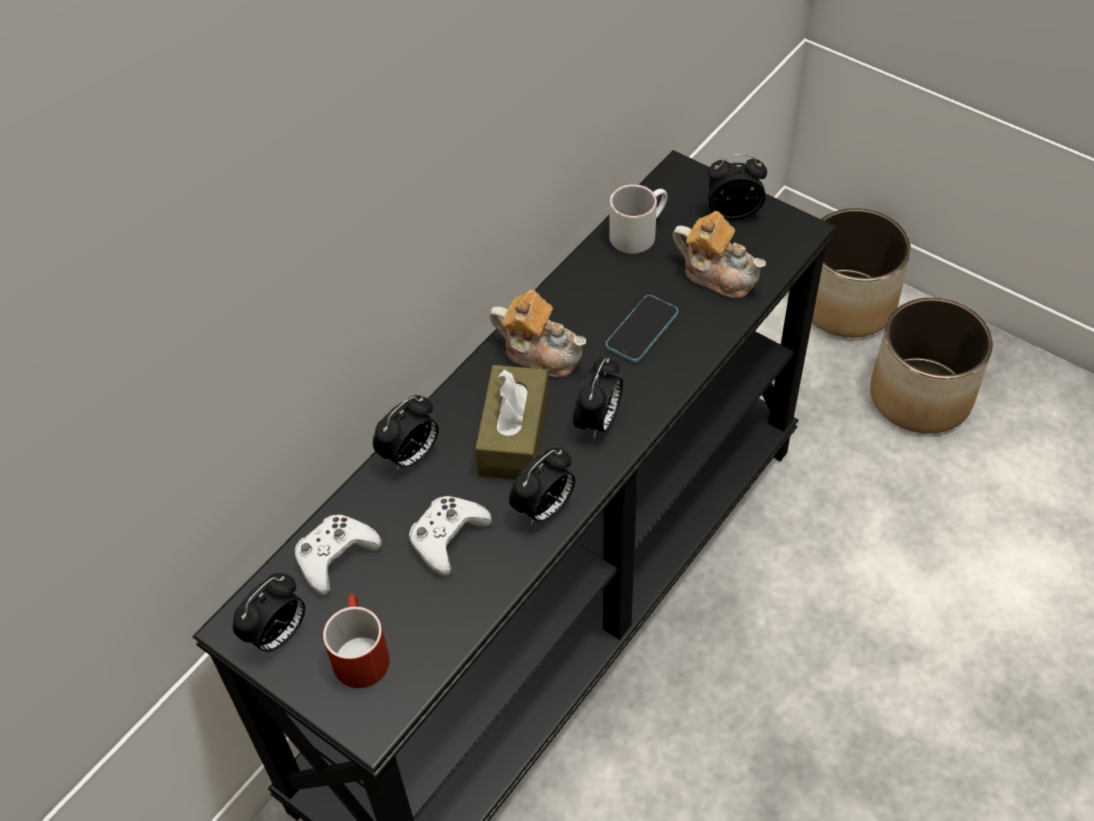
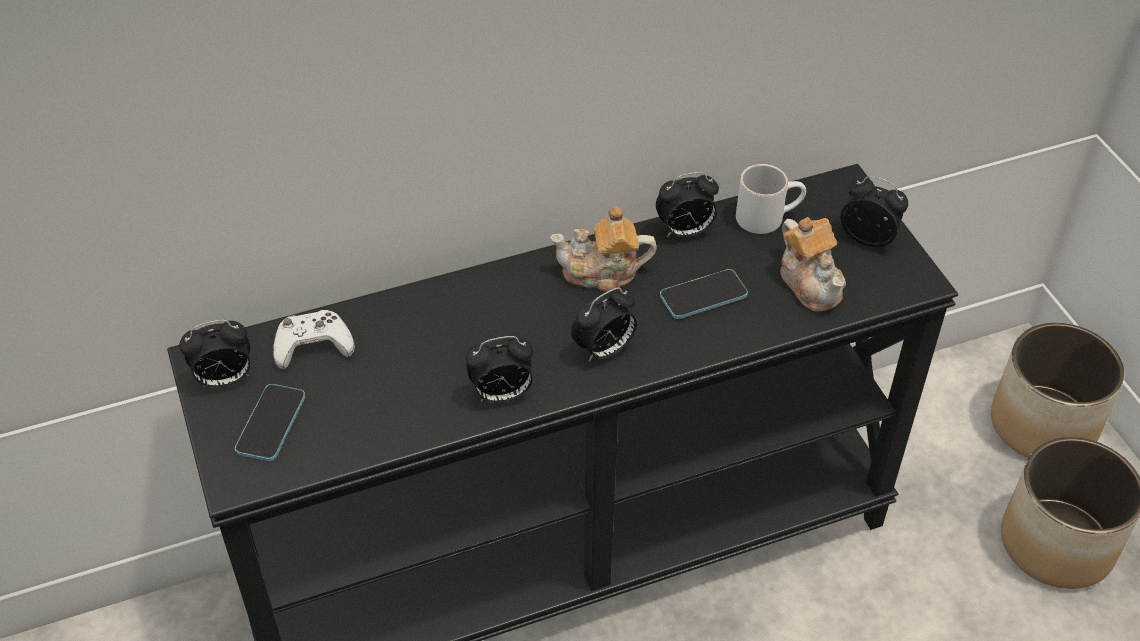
camera: 30 degrees right, 5 degrees down
red mug [323,594,390,688] -> phone [235,384,305,461]
alarm clock [373,395,439,471] -> alarm clock moved to [656,172,719,237]
white game controller [409,496,492,576] -> none
brown tissue box [475,365,549,480] -> none
teapot [490,290,586,378] -> teapot turned 120 degrees clockwise [550,206,657,292]

